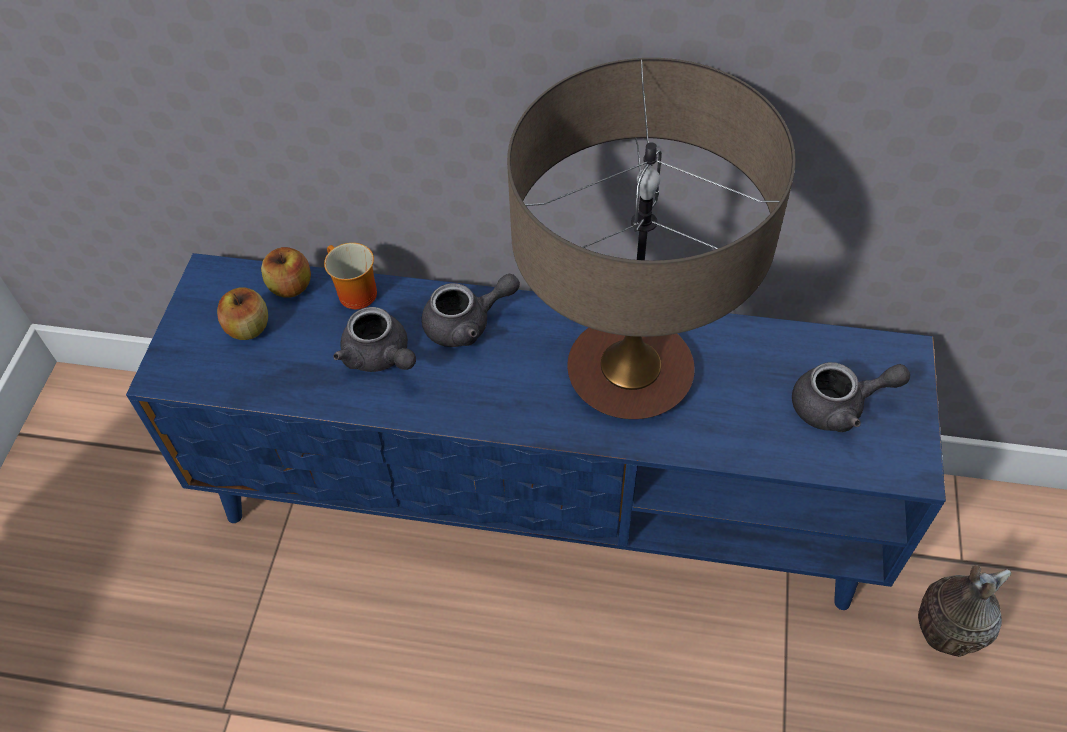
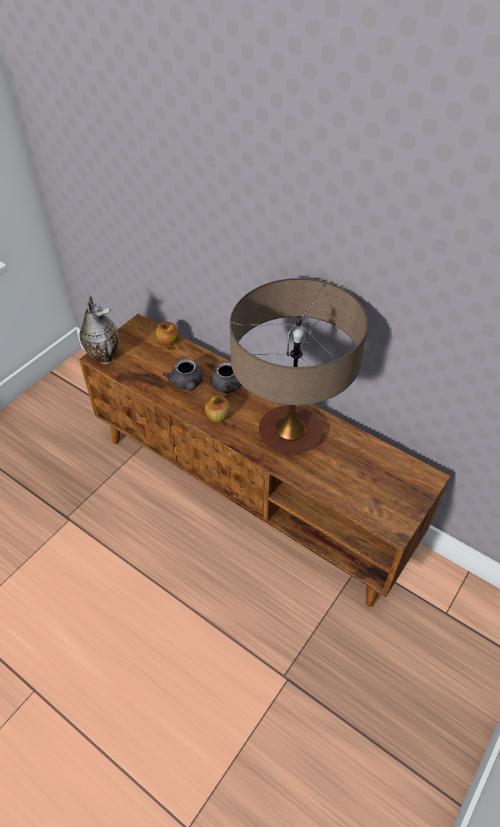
camera: 25 degrees right, 5 degrees down
blue tv stand [126,253,946,610] -> brown tv stand [79,314,450,607]
apple [217,288,268,340] -> apple moved to [205,395,230,422]
mug [324,243,377,309] -> none
grey teapot [792,362,910,432] -> none
vase [918,565,1011,657] -> vase moved to [79,295,119,364]

